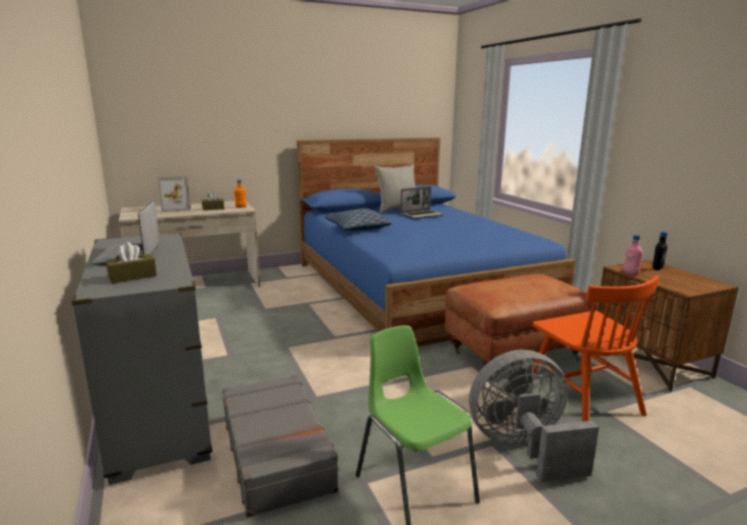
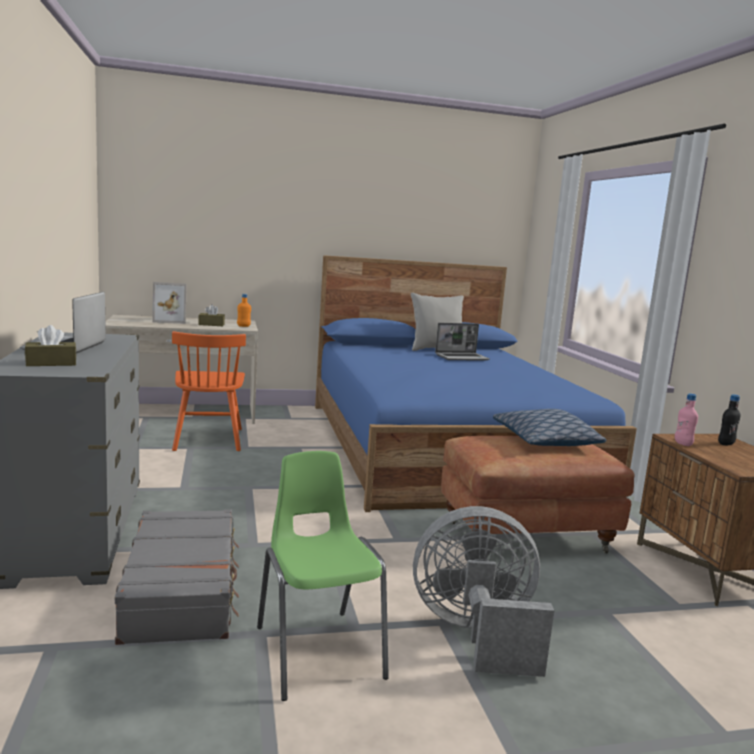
camera: 10 degrees right, 5 degrees down
pillow [325,208,392,231] -> pillow moved to [493,409,606,446]
orange chair [528,275,660,422] -> orange chair moved to [172,331,246,451]

